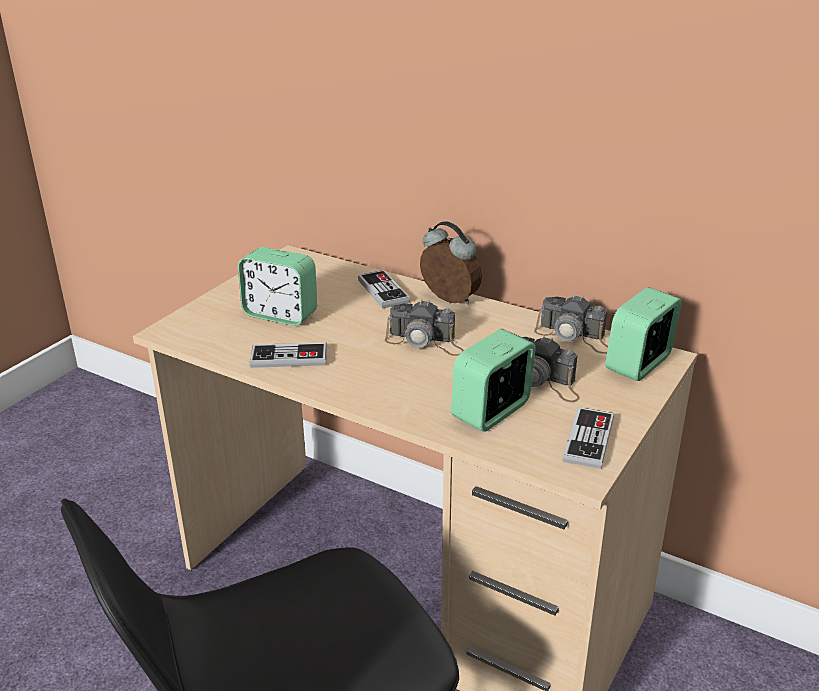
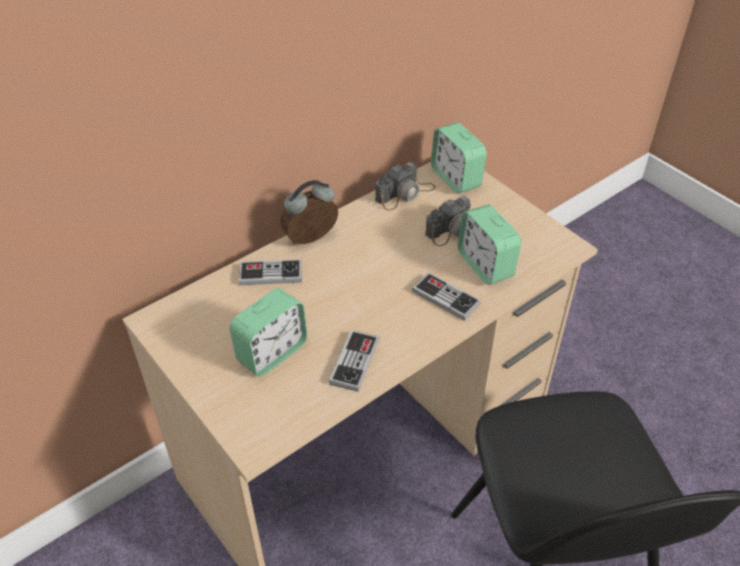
camera: 70 degrees left, 15 degrees up
camera [385,300,464,356] -> none
game controller [563,407,614,469] -> game controller moved to [412,272,481,321]

